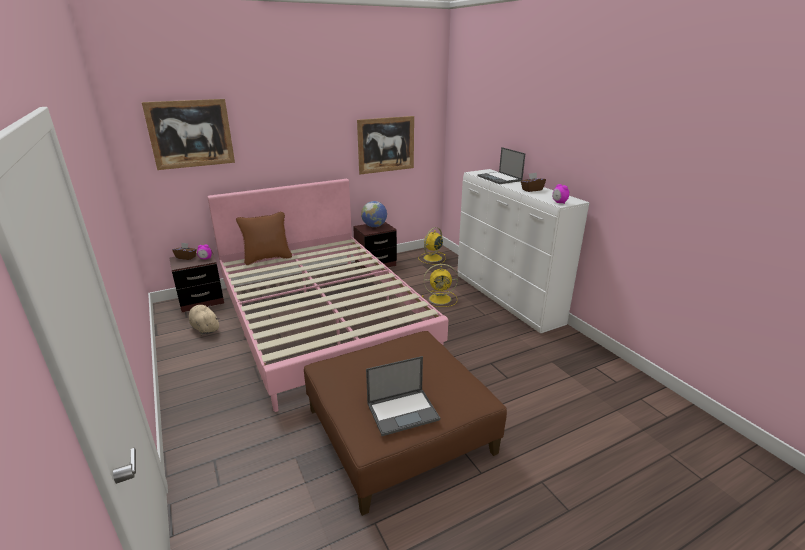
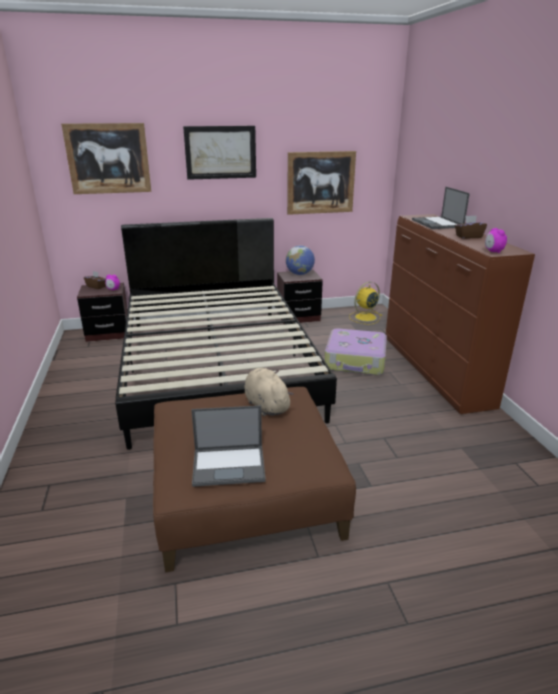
camera: 15 degrees right, 0 degrees up
beige plush toy [189,305,220,335] -> beige plush toy moved to [244,368,294,416]
pink bed [207,179,448,412] -> black bed [115,218,337,450]
brown pillow [236,212,292,265] -> none
yellow fan [422,264,458,307] -> suitcase [325,328,387,375]
white dresser [458,169,589,333] -> brown dresser [386,214,535,414]
none -> picture [183,126,256,180]

